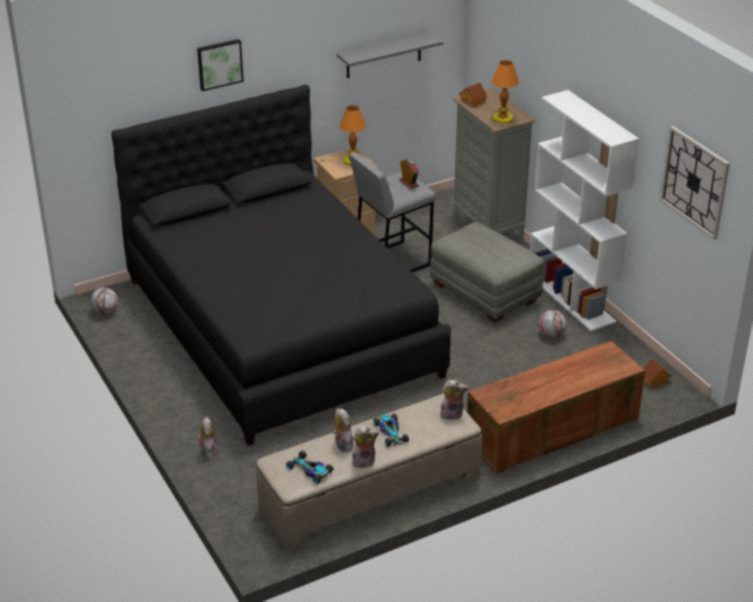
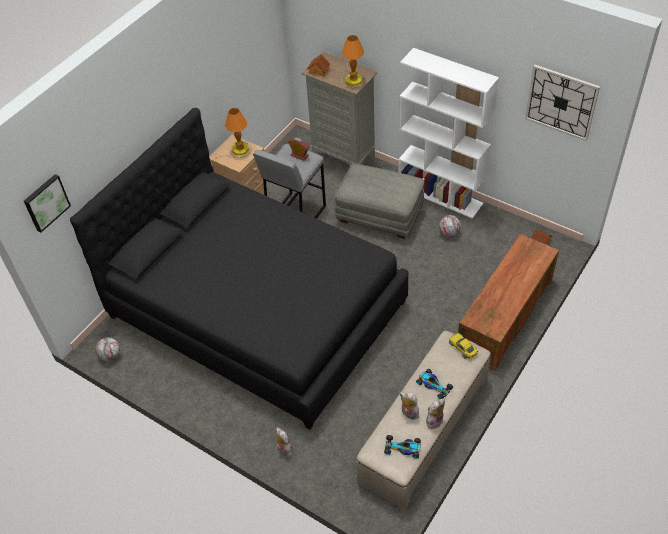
camera: 25 degrees left, 15 degrees up
picture [197,39,244,91] -> picture moved to [24,174,71,233]
grey shelf [337,32,443,78] -> none
plush toy [440,380,468,420] -> yellow toy car [449,333,478,359]

